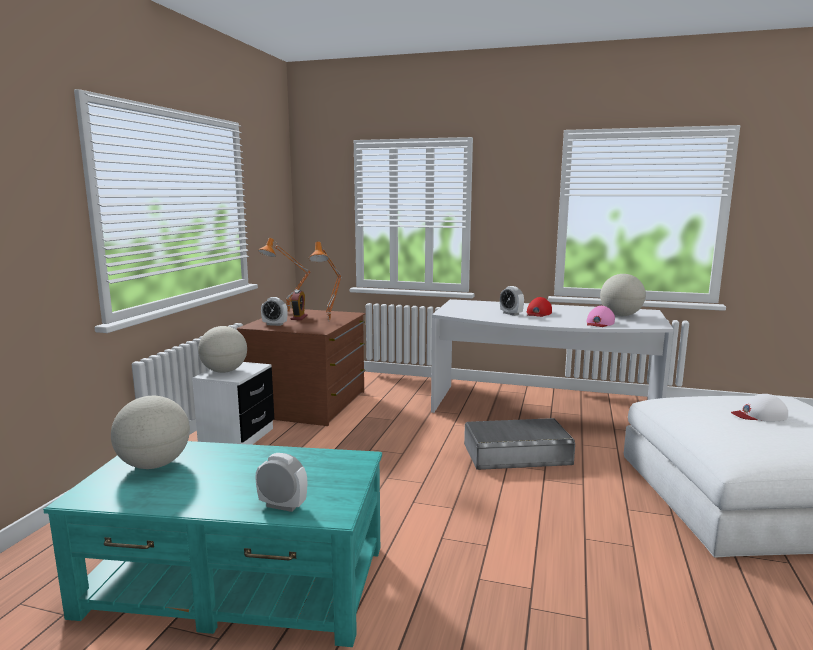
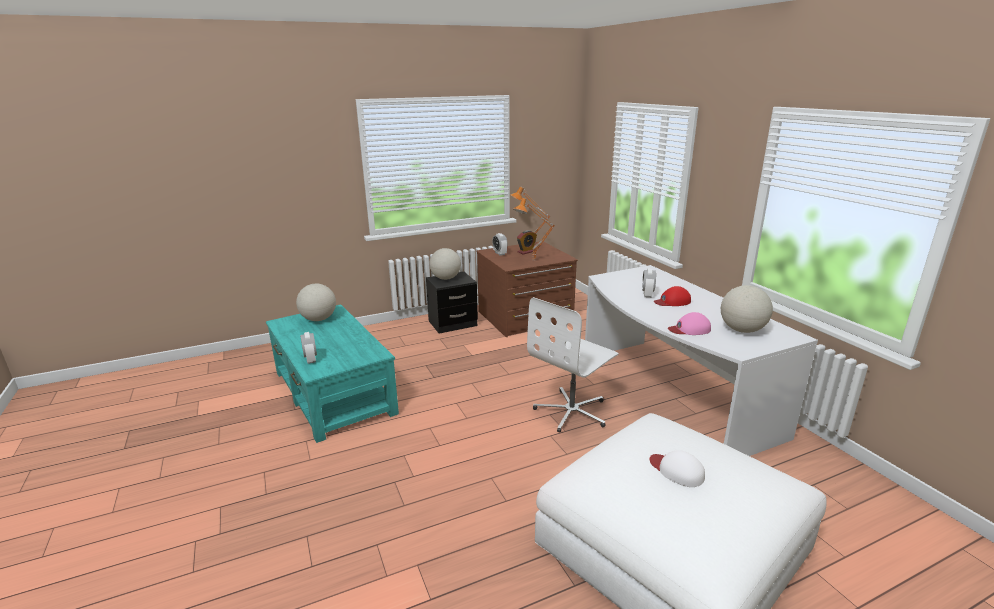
camera: 50 degrees right, 10 degrees up
white nightstand [192,362,274,445] -> black nightstand [426,272,478,334]
grey storage box [464,418,575,470] -> white office chair [527,297,619,433]

